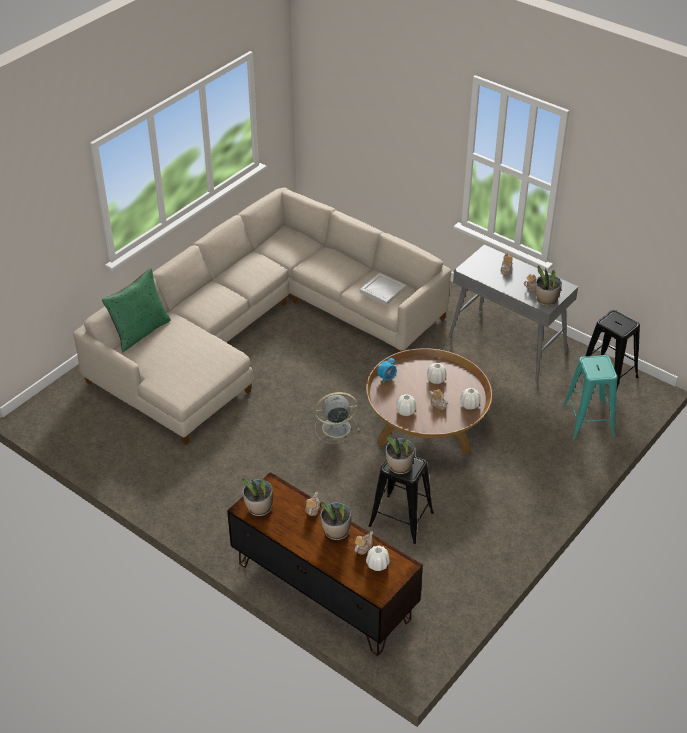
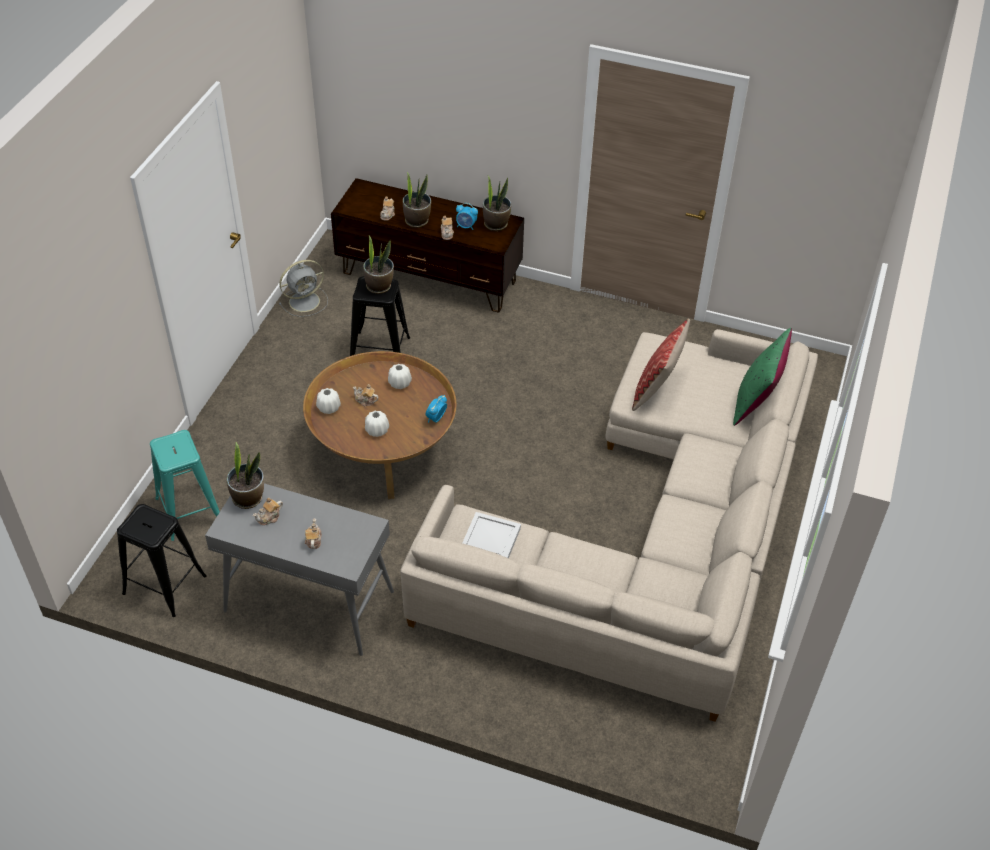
camera: 160 degrees right, 5 degrees up
grey fan [315,392,360,444] -> grey fan moved to [279,260,328,317]
white vase [366,545,390,571] -> none
none -> alarm clock [456,203,478,230]
none -> pillow [632,319,690,411]

